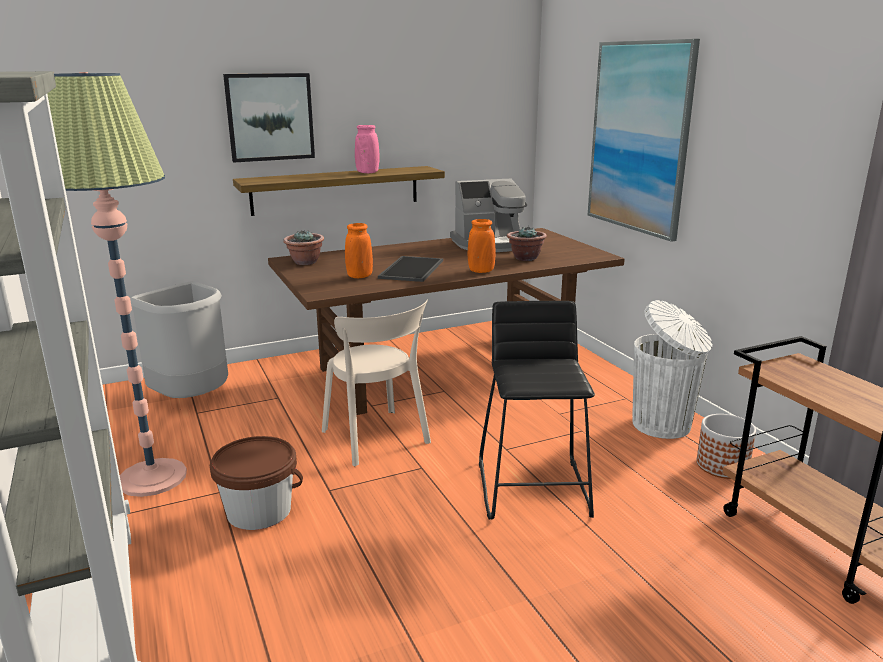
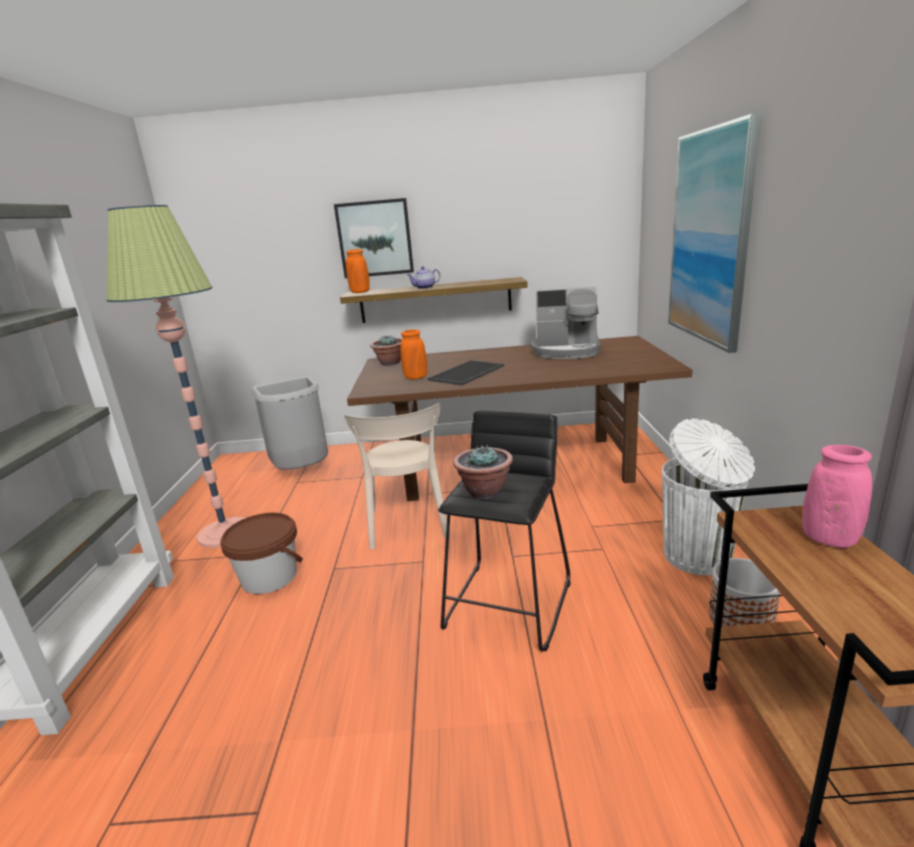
camera: 25 degrees right, 0 degrees up
pink vase [355,125,380,173] -> pink vase moved to [802,445,872,548]
orange vase [468,219,495,273] -> orange vase moved to [346,249,370,293]
potted plant [507,226,547,261] -> potted plant moved to [453,445,513,499]
none -> teapot [407,266,441,289]

